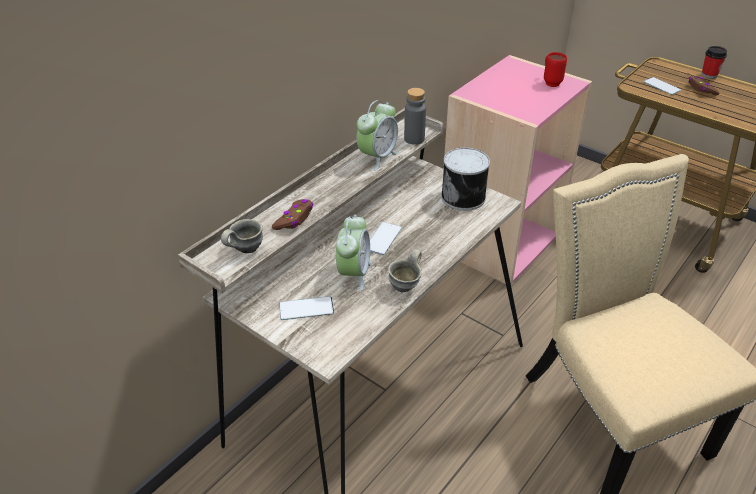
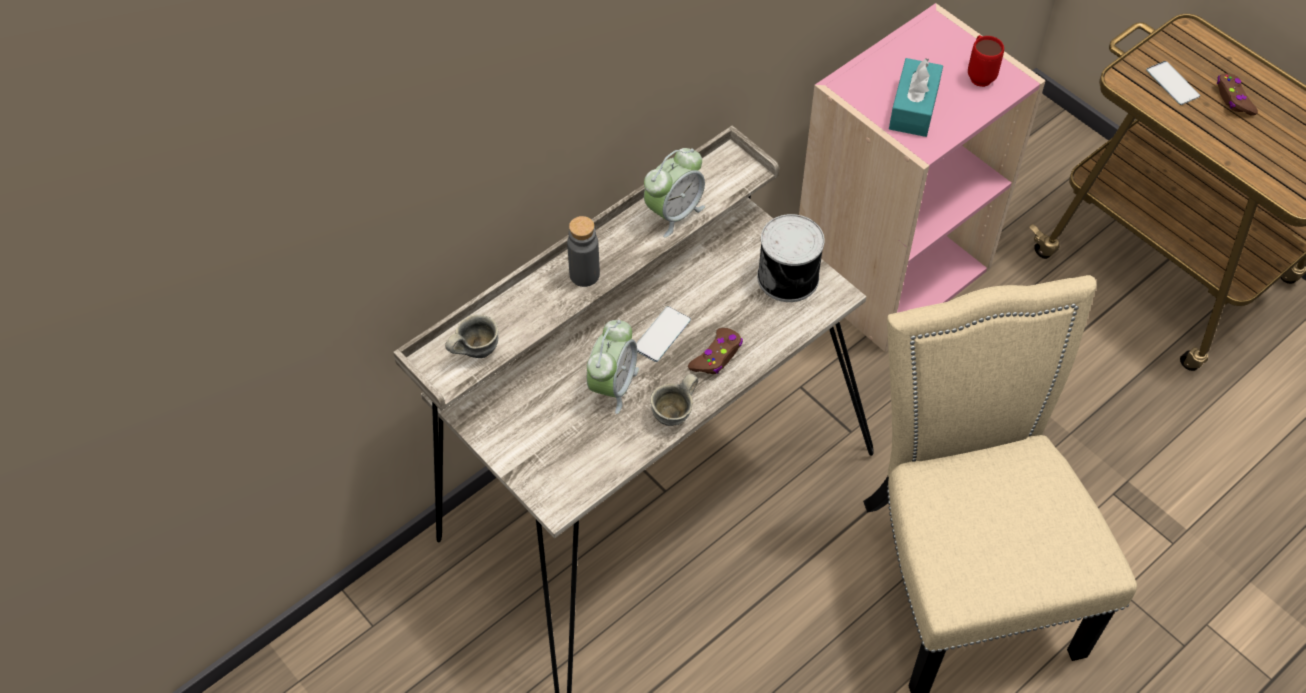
camera: 10 degrees right, 15 degrees up
brown game controller [272,199,313,230] -> brown game controller moved to [688,328,743,374]
phone [279,296,334,320] -> none
grey bottle [404,88,426,145] -> grey bottle moved to [567,216,600,287]
cup [702,46,727,79] -> none
none -> turquoise tissue box [889,58,943,137]

